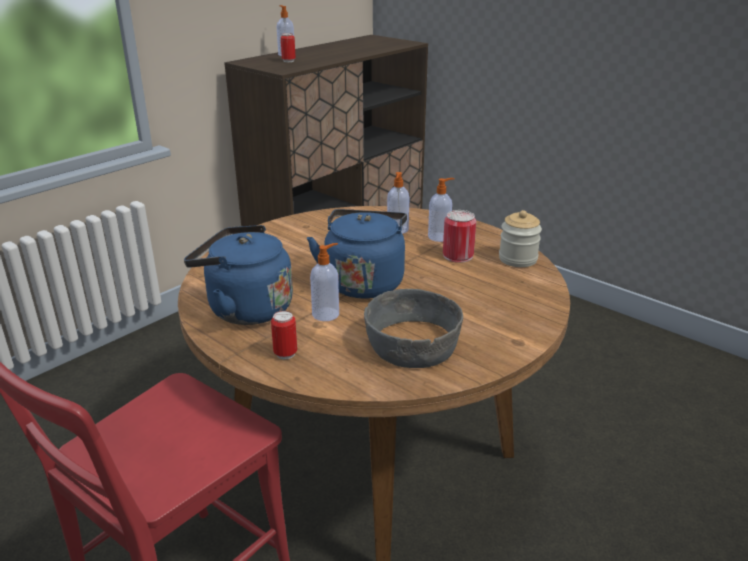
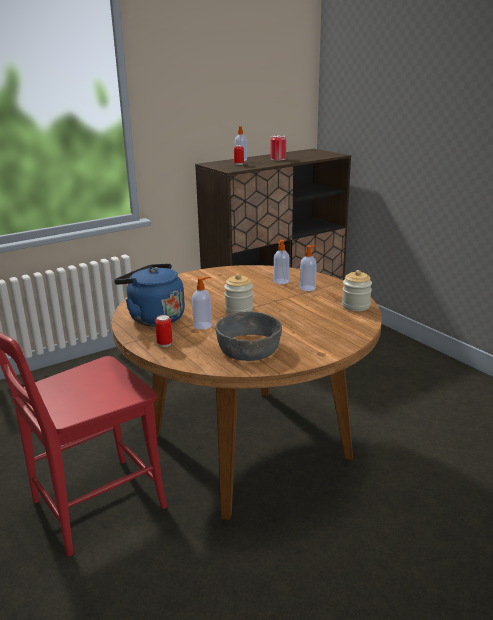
camera: 15 degrees right, 5 degrees down
blue kettle [307,209,407,299] -> jar [224,274,253,314]
can [443,210,476,263] -> can moved to [270,135,286,160]

